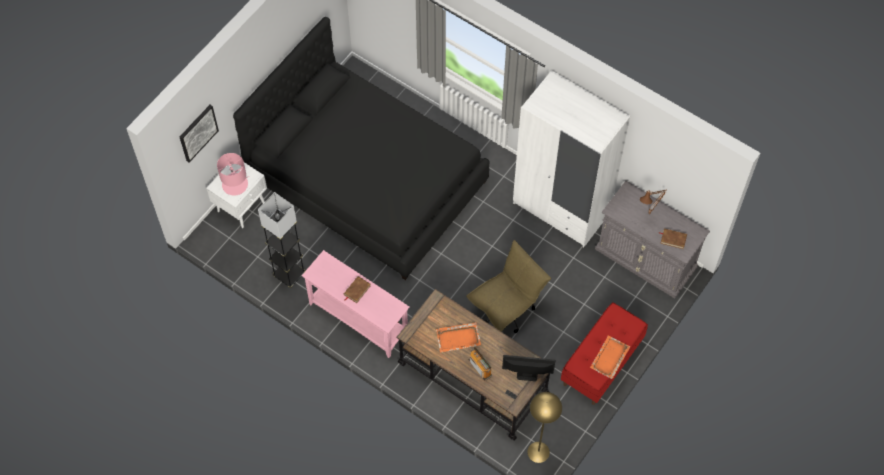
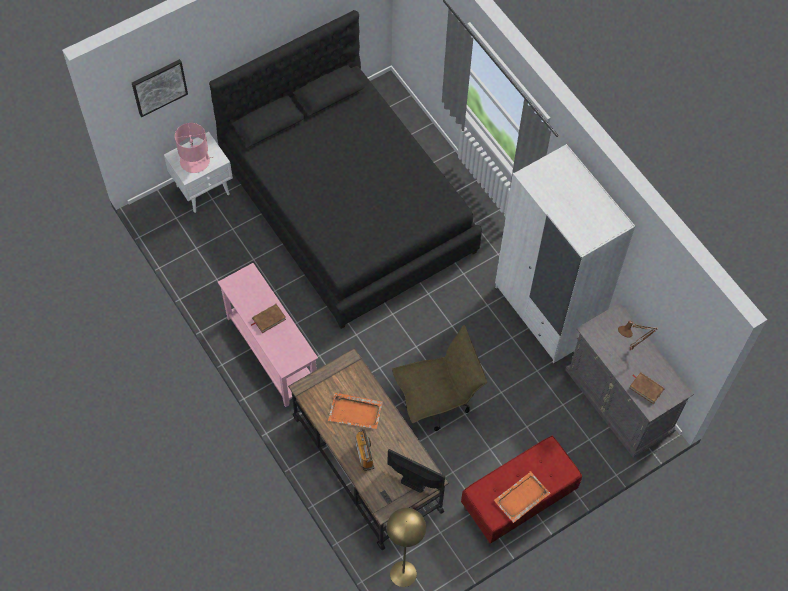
camera: 20 degrees right, 0 degrees up
grey floor lamp [258,192,306,288] -> none

